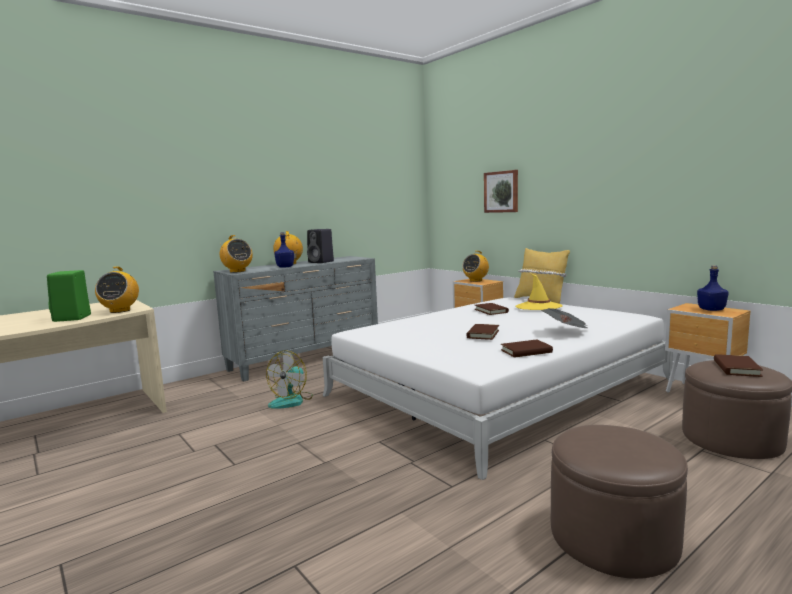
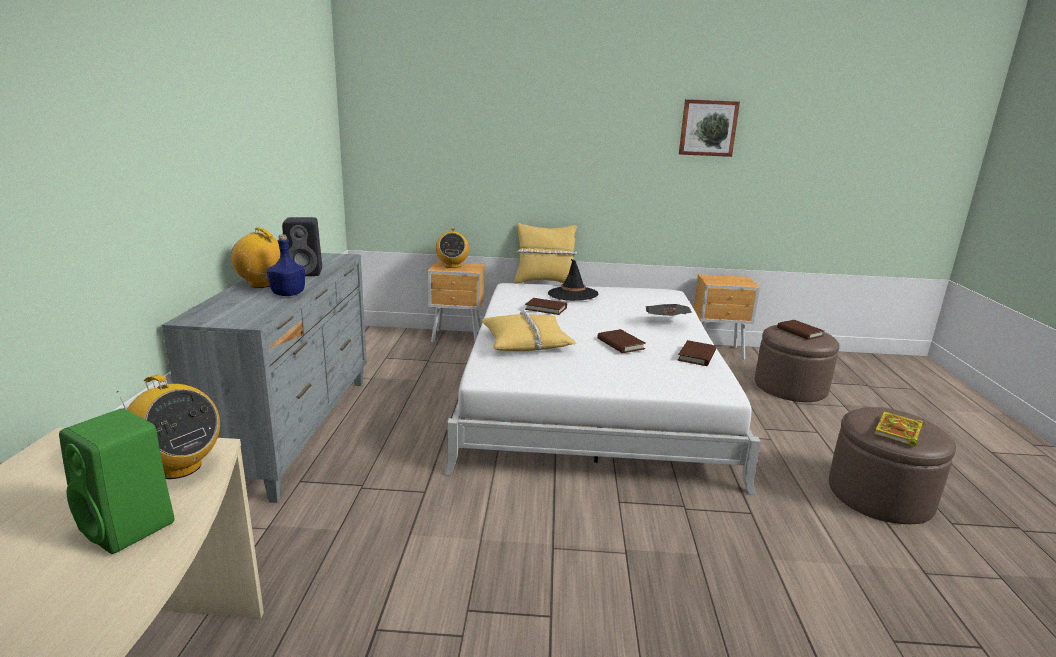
camera: 50 degrees left, 10 degrees up
radio [220,235,253,273] -> none
fan [266,350,313,409] -> none
picture [484,170,518,213] -> picture moved to [679,99,740,157]
yellow hat [515,274,562,310] -> black hat [548,259,599,301]
blue bottle [697,265,729,311] -> none
none -> yellow pillow [481,309,576,351]
none -> book [874,412,924,446]

